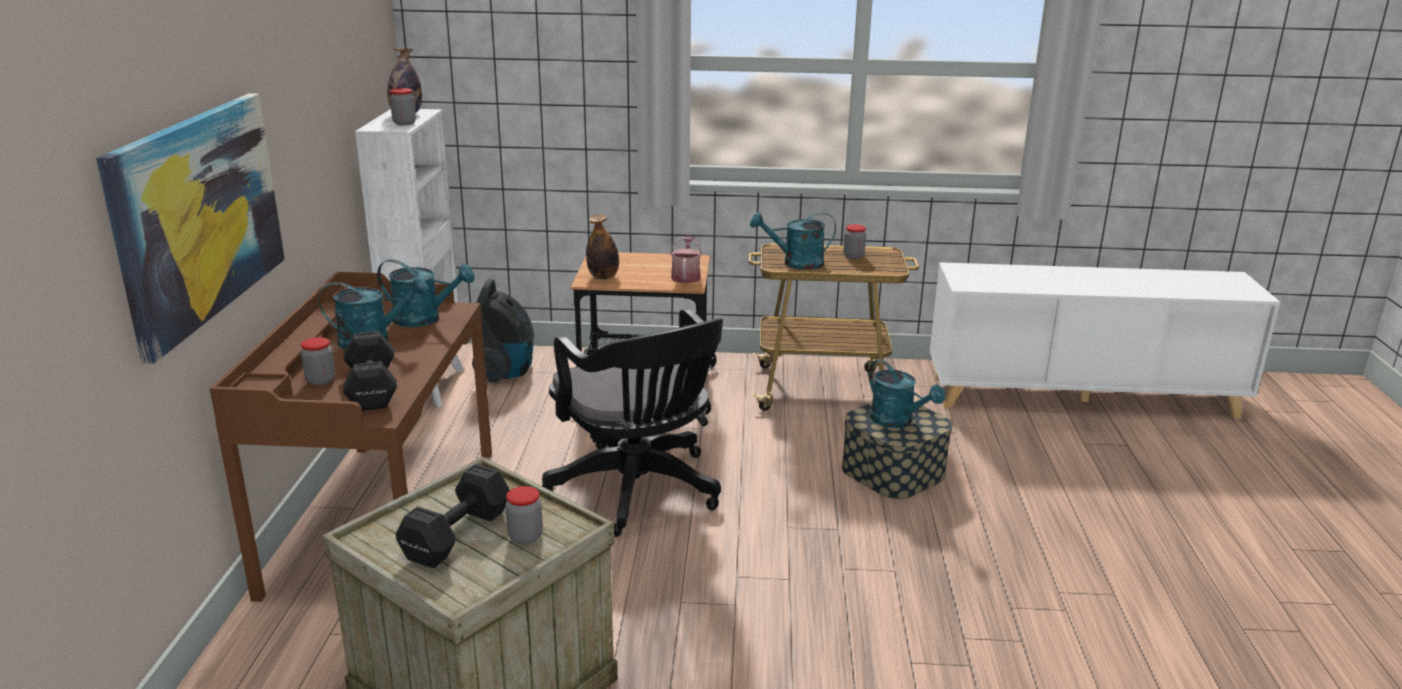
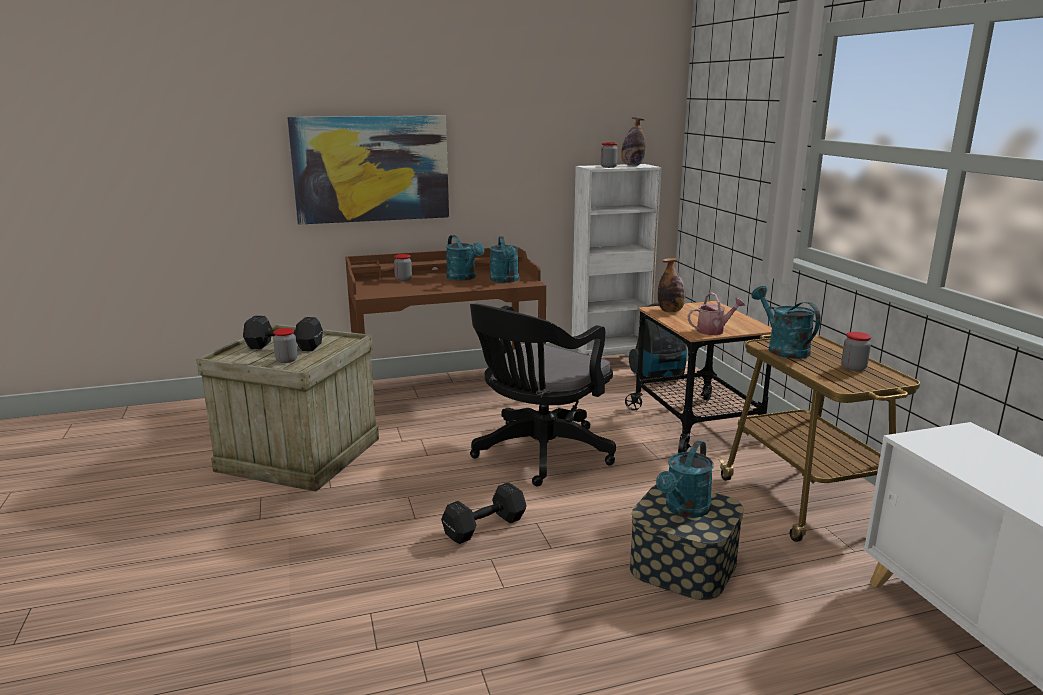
camera: 70 degrees right, 5 degrees down
black dumbbell [343,331,397,411] -> black dumbbell moved to [441,482,527,544]

